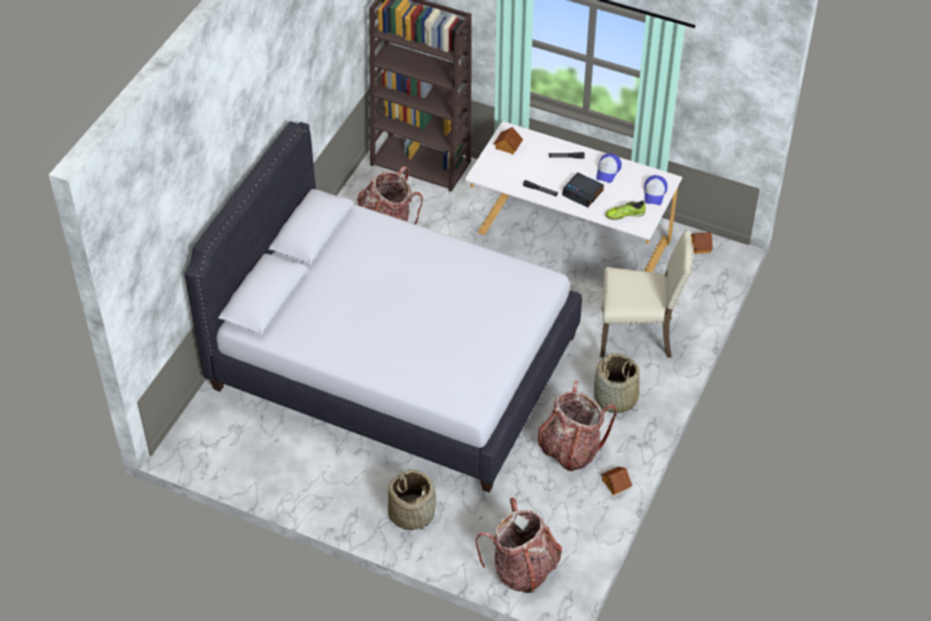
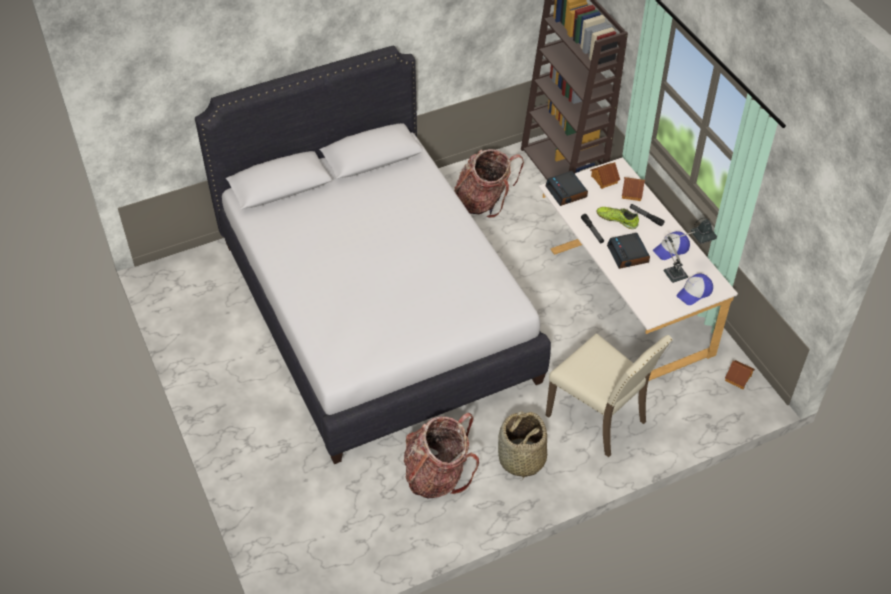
camera: 40 degrees right, 0 degrees up
basket [388,469,436,530] -> none
backpack [476,498,562,593] -> none
toy house [601,467,632,495] -> toy house moved to [622,177,645,201]
shoe [606,200,646,220] -> shoe moved to [597,207,639,229]
none -> alarm clock [545,171,588,206]
none -> table lamp [664,218,717,283]

